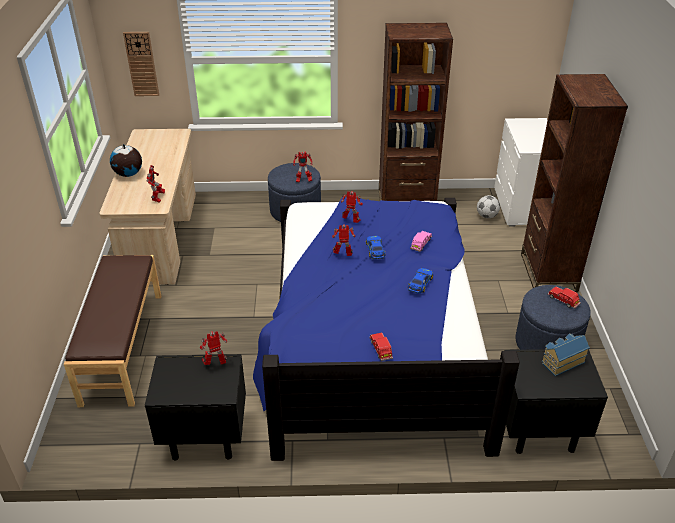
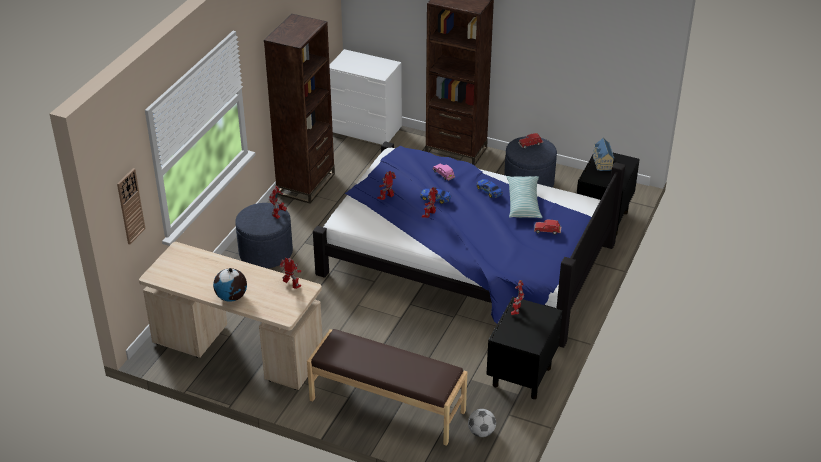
camera: 65 degrees left, 0 degrees up
football [477,195,500,218] -> football moved to [468,409,496,437]
none -> pillow [507,176,542,218]

